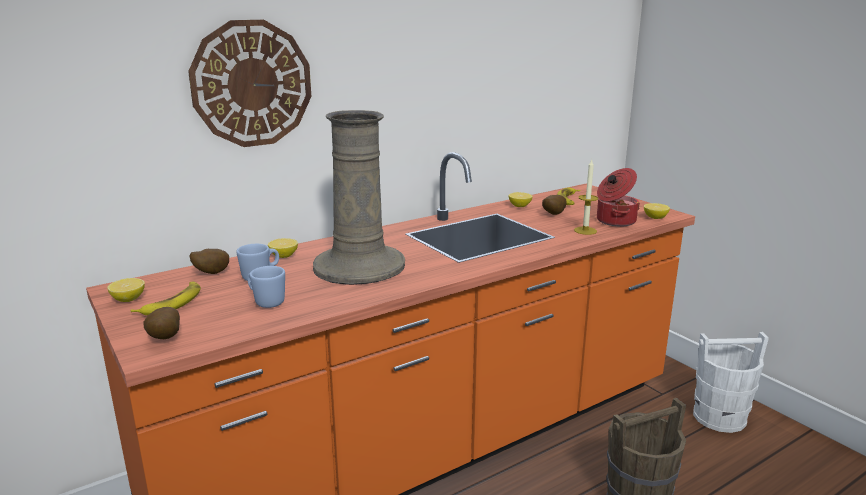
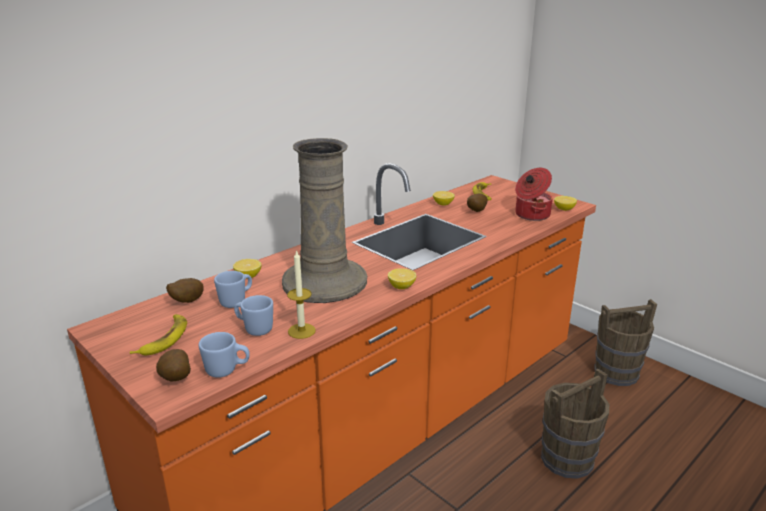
camera: 10 degrees left, 5 degrees up
lemon [107,278,145,302] -> lemon moved to [388,268,416,289]
wall clock [188,20,311,147] -> none
candle [574,160,598,235] -> candle moved to [287,250,316,339]
white bucket [693,332,769,433] -> brown bucket [594,299,657,386]
none -> blue mug [199,332,250,378]

